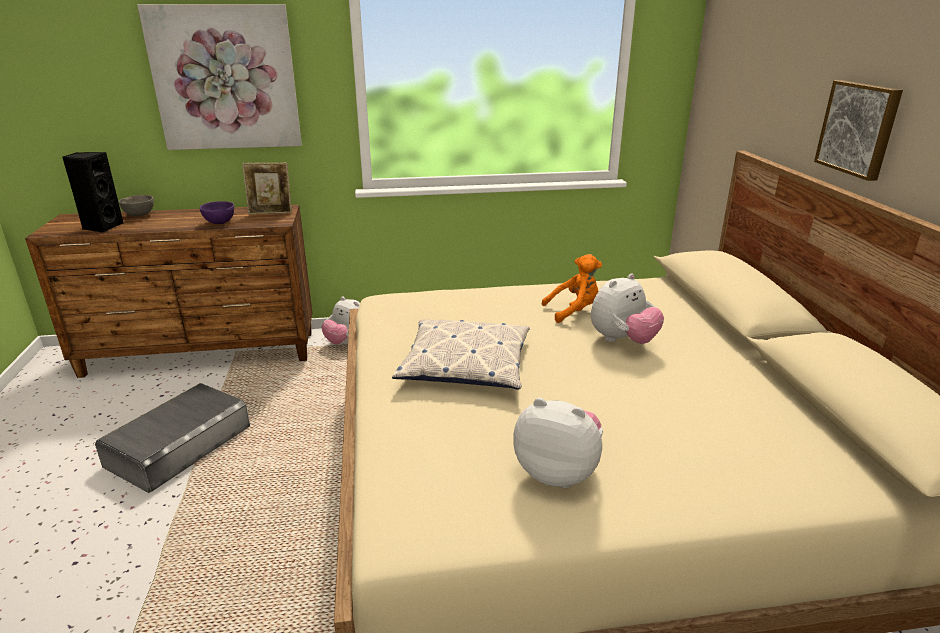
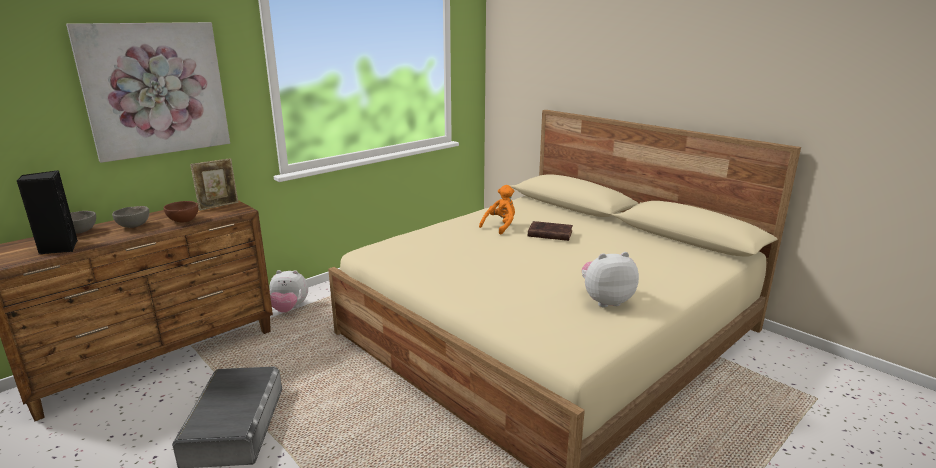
camera: 35 degrees left, 5 degrees down
purple bowl [199,201,234,224] -> brown bowl [163,201,198,222]
pillow [392,319,530,390] -> none
plush toy [591,273,664,344] -> brown book [528,221,573,241]
picture [814,80,903,181] -> none
none -> grey bowl [112,206,150,228]

